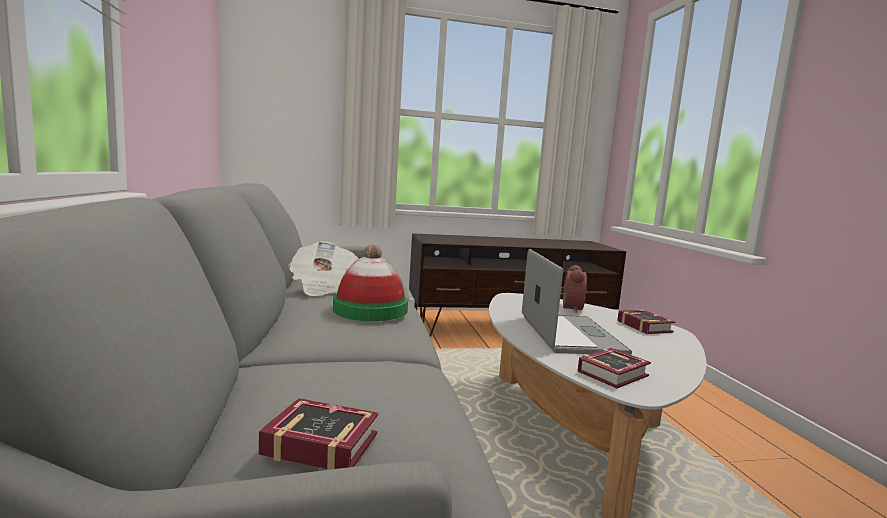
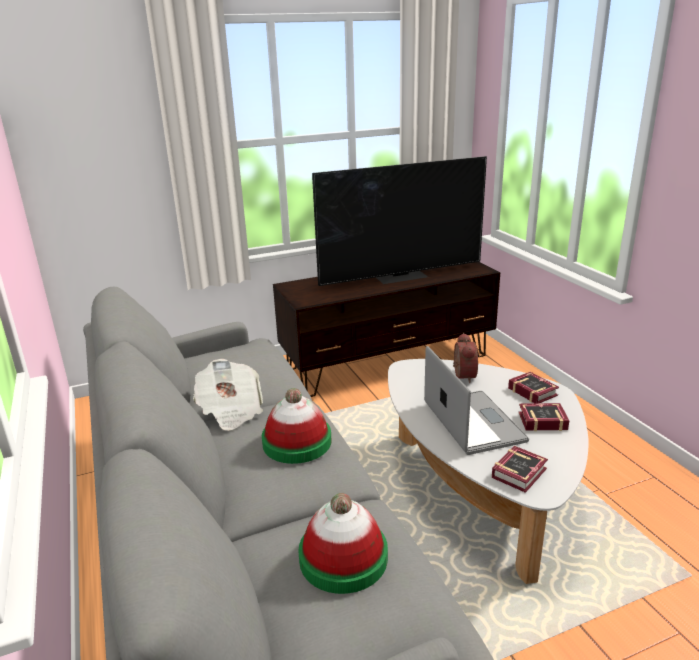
camera: 10 degrees left, 15 degrees up
book [259,398,378,470] -> book moved to [518,403,569,431]
none -> hat [298,493,388,594]
none -> television [312,156,487,286]

